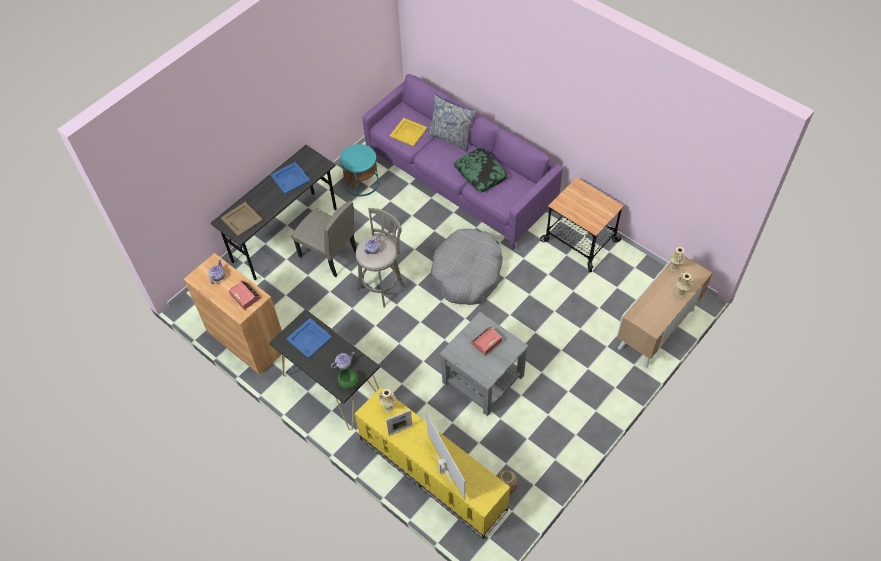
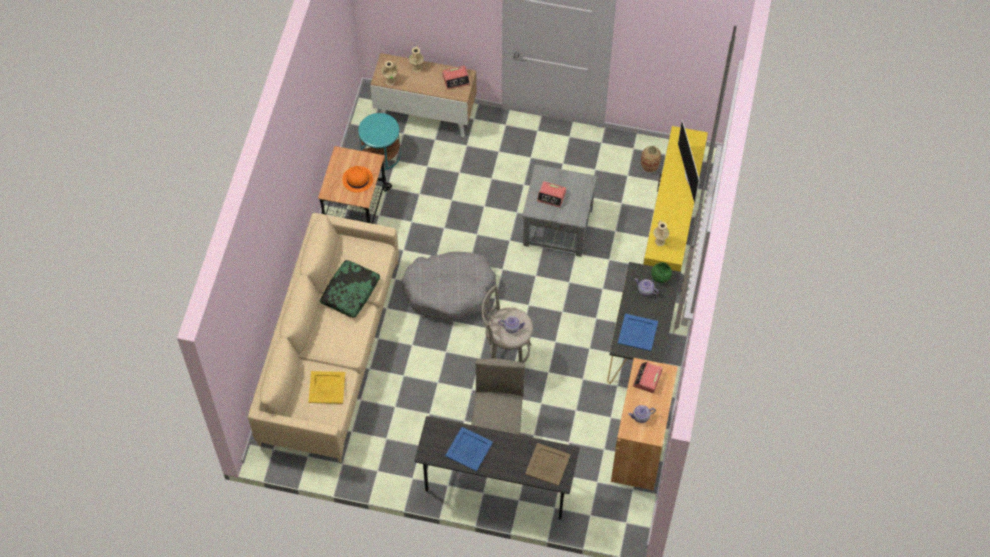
camera: 120 degrees left, 5 degrees up
turquoise side table [340,144,379,196] -> turquoise side table moved to [358,113,401,171]
purple sofa [363,74,563,250] -> beige sofa [248,213,399,463]
picture frame [386,410,412,436] -> none
television [426,413,465,500] -> television turned 45 degrees counterclockwise [678,119,700,204]
pillow [427,95,476,152] -> none
none -> orange hat [342,166,373,193]
none -> alarm clock [442,65,470,90]

